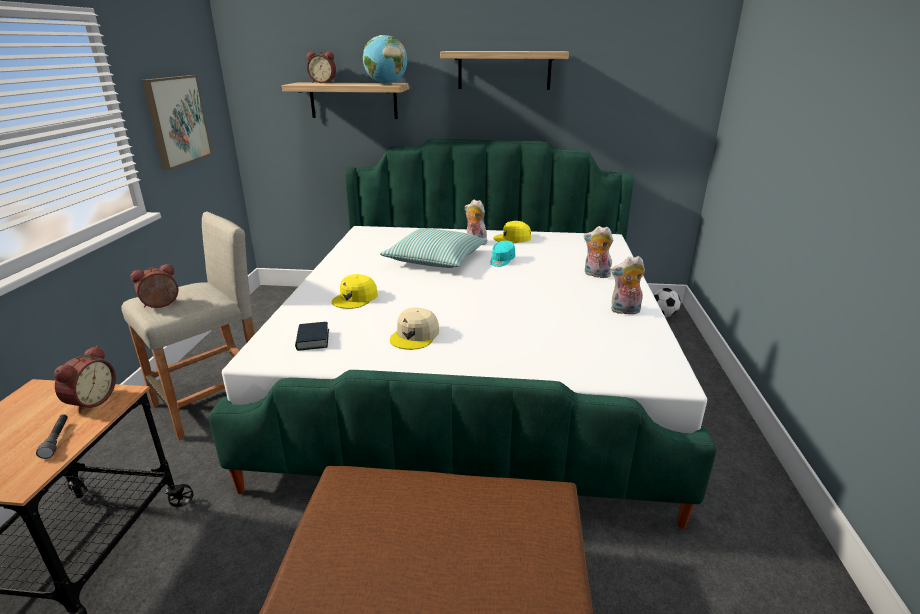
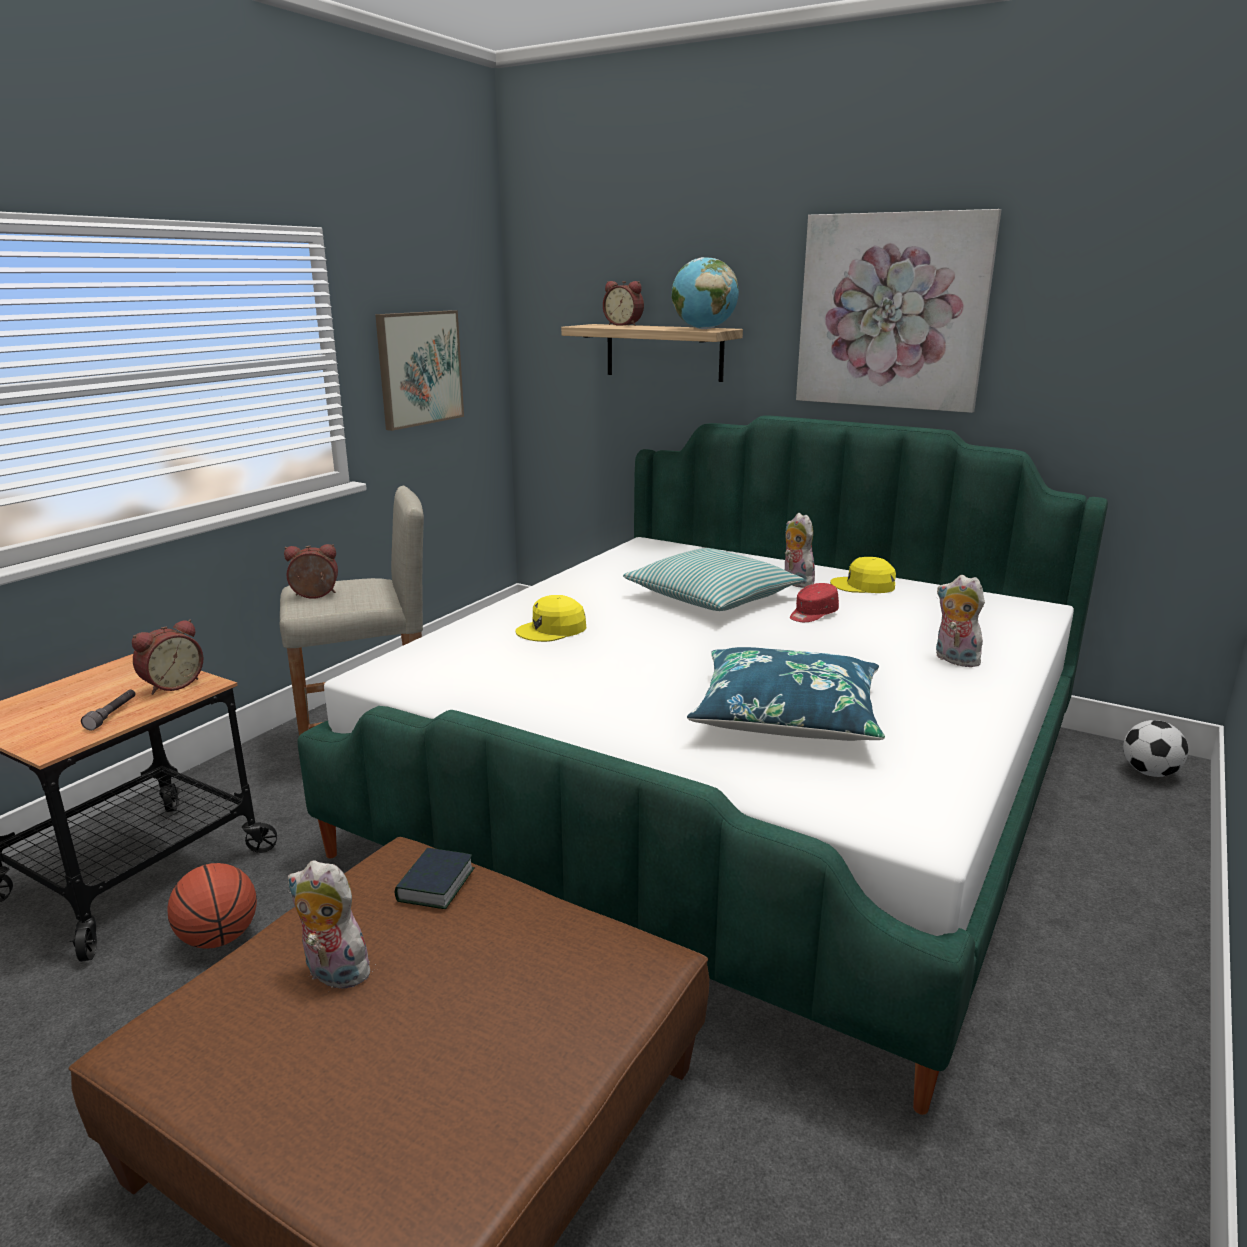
camera: 25 degrees right, 5 degrees down
book [295,322,329,351] -> book moved to [395,848,475,909]
beige cap [390,307,439,350] -> none
shelf [440,51,569,90] -> picture [796,209,1001,413]
turquoise cap [490,241,515,267] -> red cap [790,583,839,622]
plush toy [611,256,645,316] -> plush toy moved to [288,860,373,992]
none -> basketball [167,863,257,949]
none -> blue pillow [687,647,885,741]

